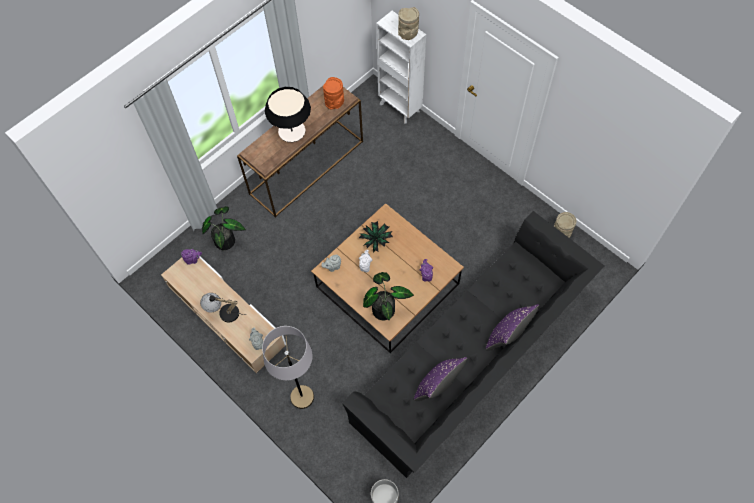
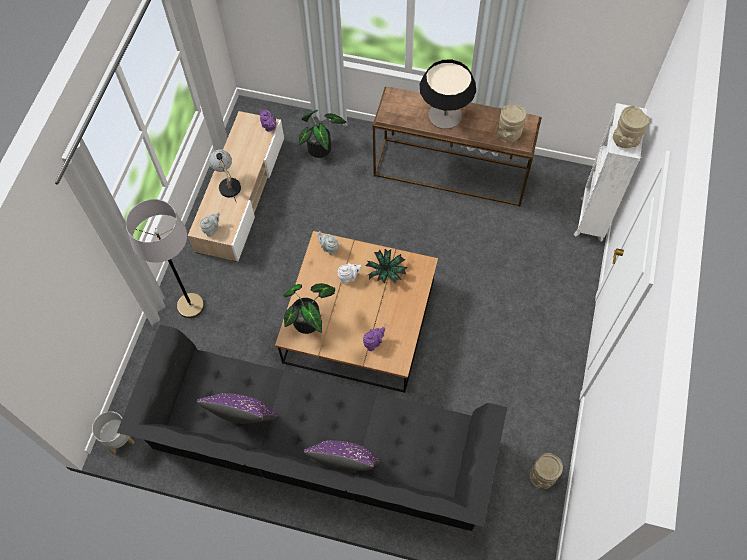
camera: 60 degrees right, 0 degrees up
orange vase [323,77,344,110] -> beige vase [497,104,526,143]

